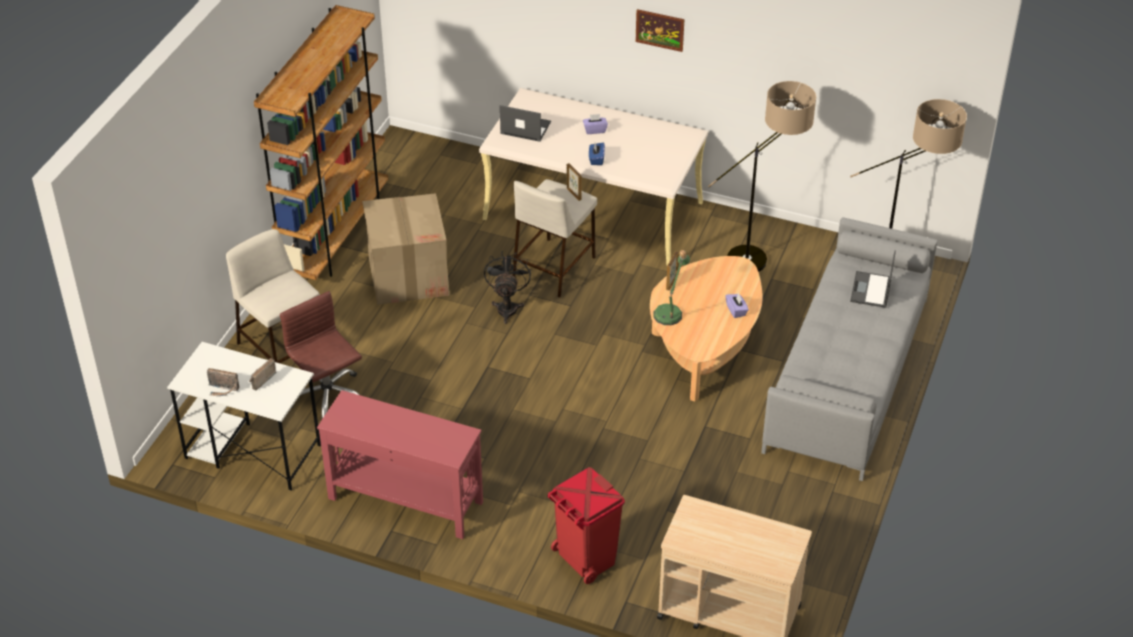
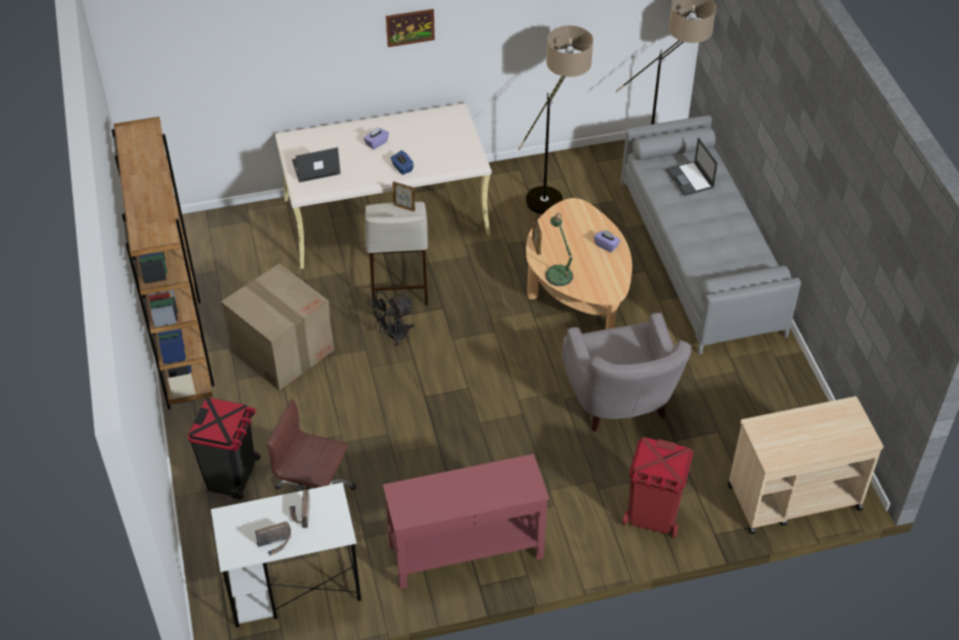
camera: 35 degrees left, 5 degrees up
beige stool [226,229,320,363] -> black trash can [188,397,260,500]
black fan [484,251,531,324] -> black fan turned 90 degrees counterclockwise [367,290,414,347]
none -> grey armchair [562,312,692,432]

